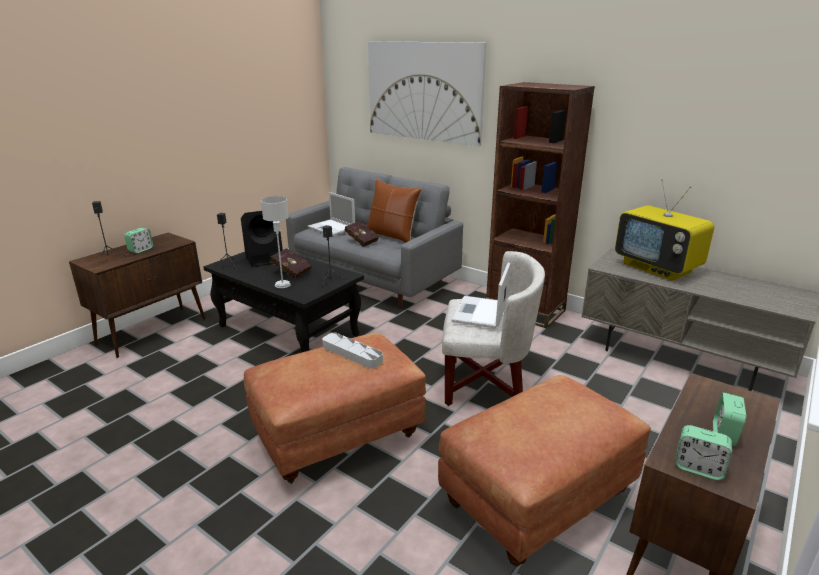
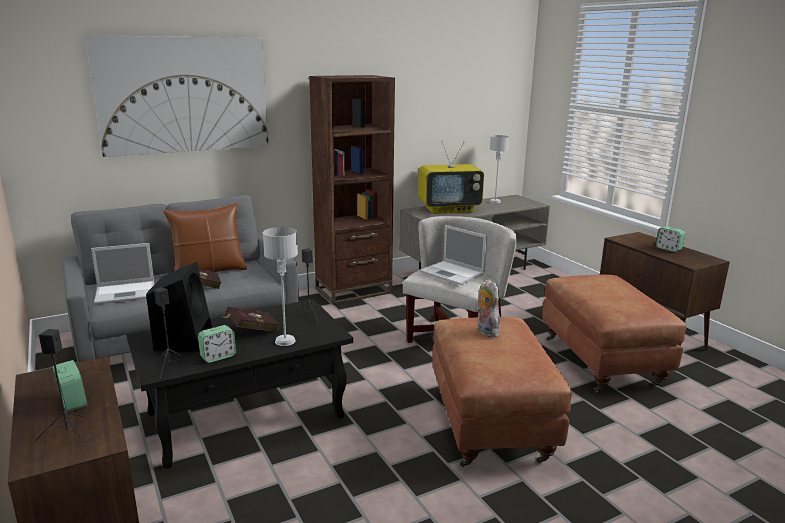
camera: 65 degrees left, 5 degrees down
grey tray [322,333,383,368] -> plush toy [477,279,501,338]
alarm clock [675,425,732,480] -> alarm clock moved to [198,325,236,363]
none -> grey table lamp [489,135,509,203]

